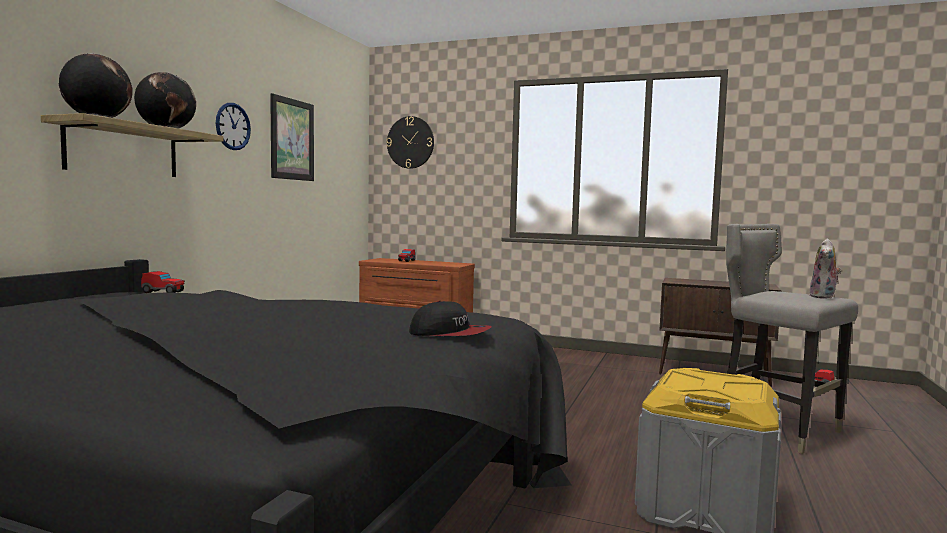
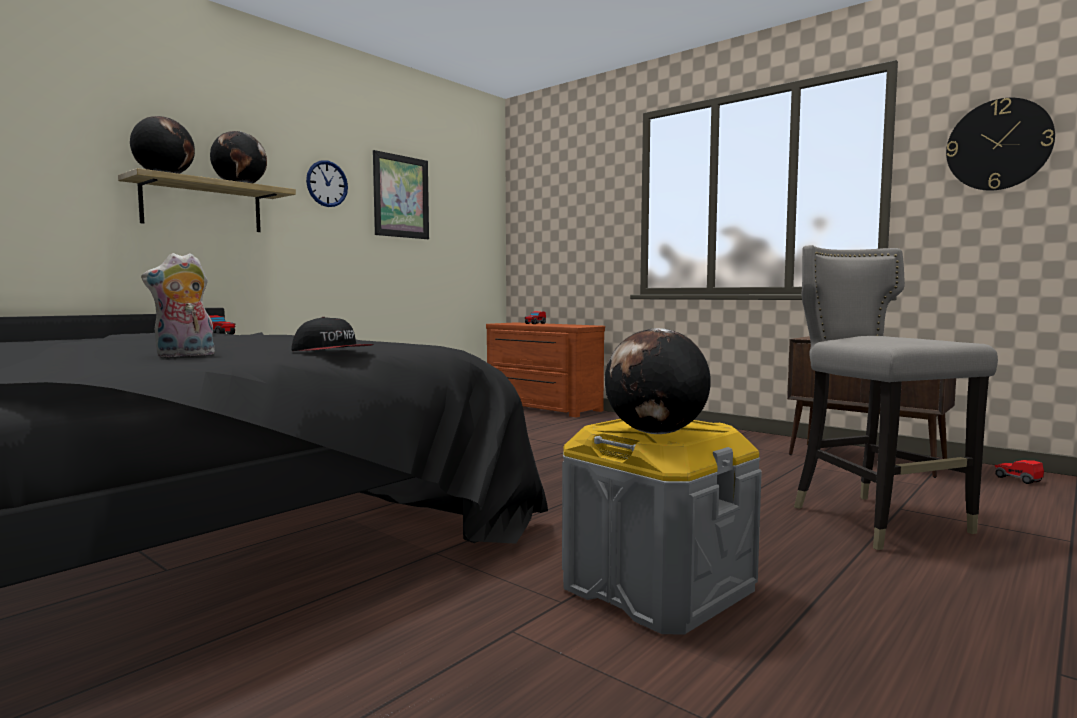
camera: 20 degrees right, 0 degrees up
wall clock [386,116,434,169] -> wall clock moved to [946,98,1055,191]
plush toy [810,239,842,299] -> plush toy moved to [141,253,215,357]
none -> globe [605,328,711,434]

